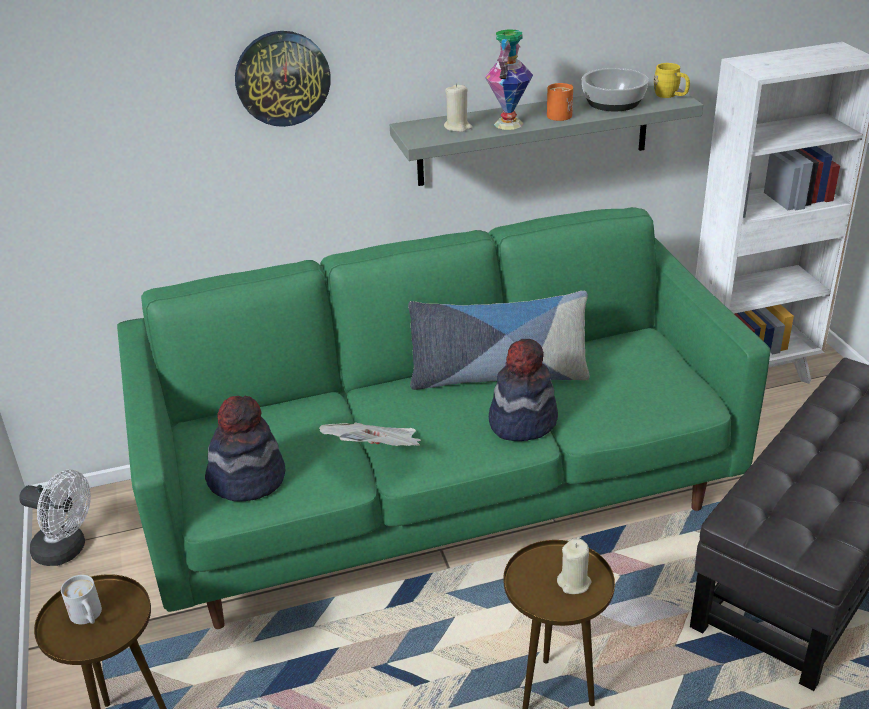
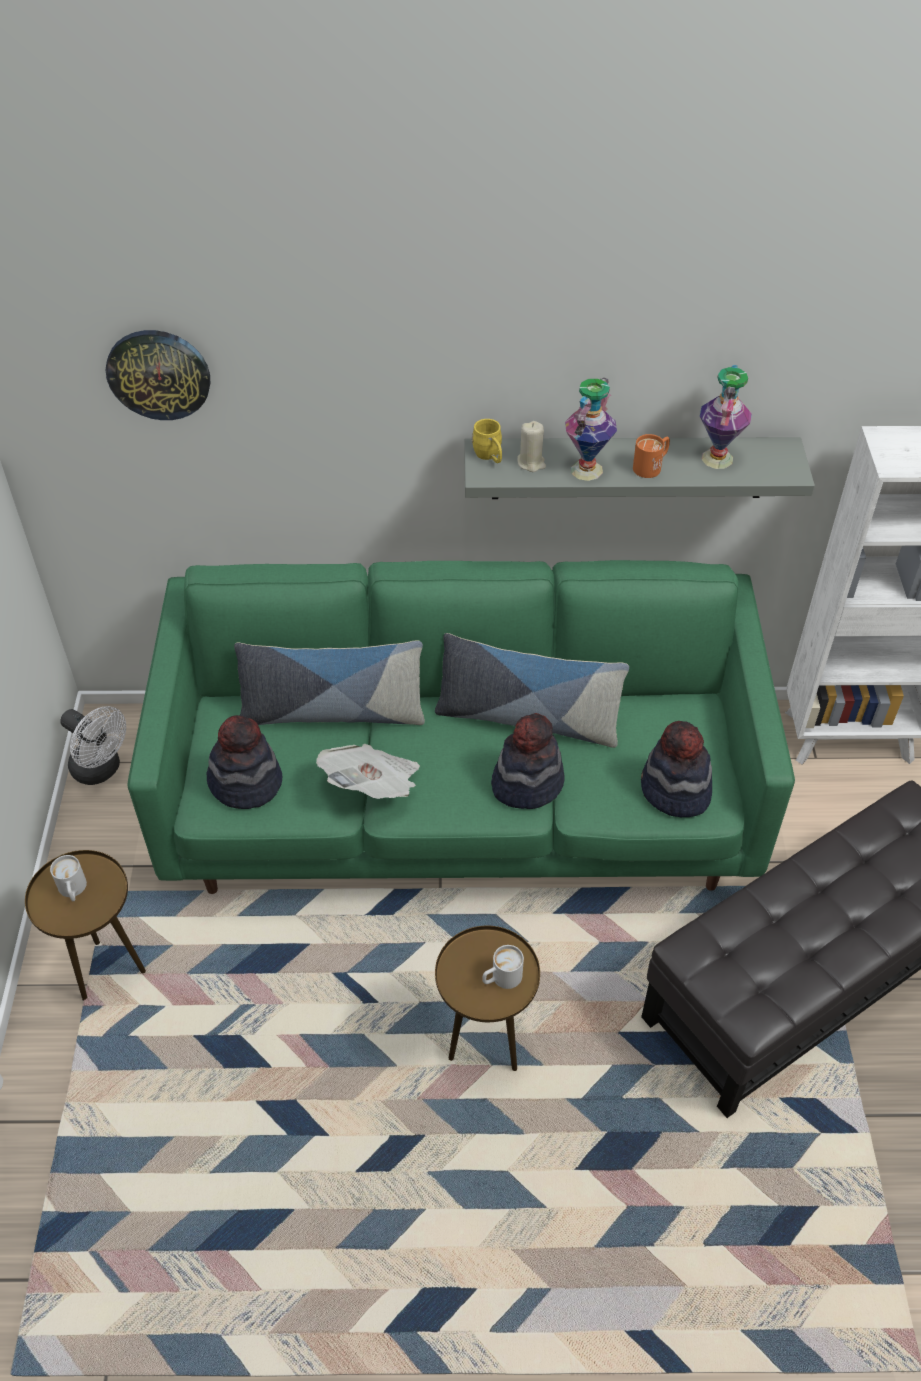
camera: 15 degrees right, 15 degrees up
wall clock [235,31,331,127] -> wall clock moved to [106,330,210,420]
beige candle [557,539,591,594] -> white mug [482,945,524,989]
bowl [582,68,649,111] -> vase [700,365,752,469]
yellow mug [653,63,690,98] -> yellow mug moved to [472,419,502,463]
none -> pillow [234,640,425,725]
none -> hat [641,721,712,817]

